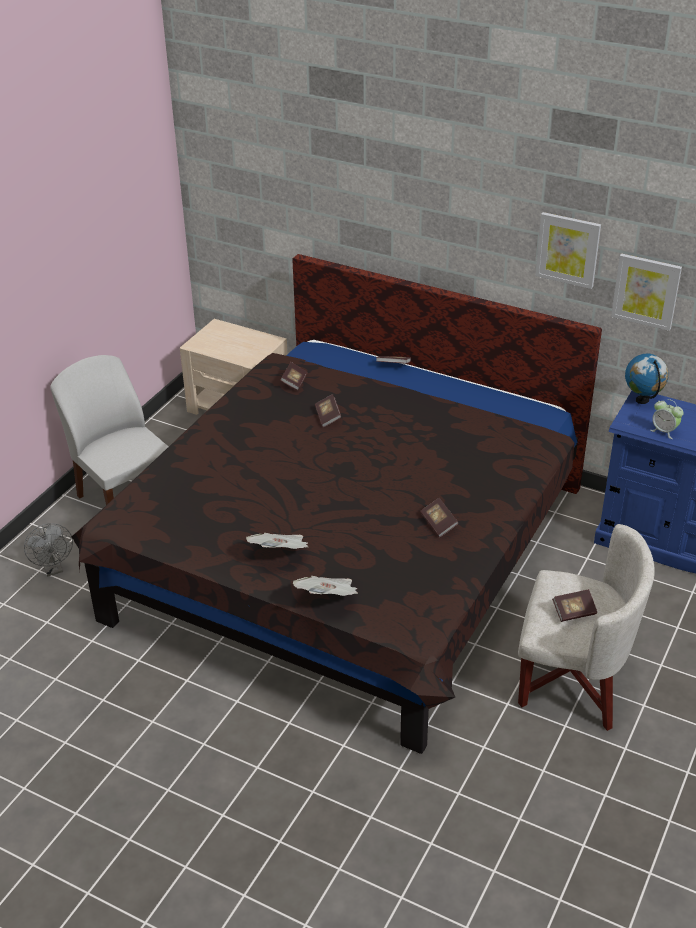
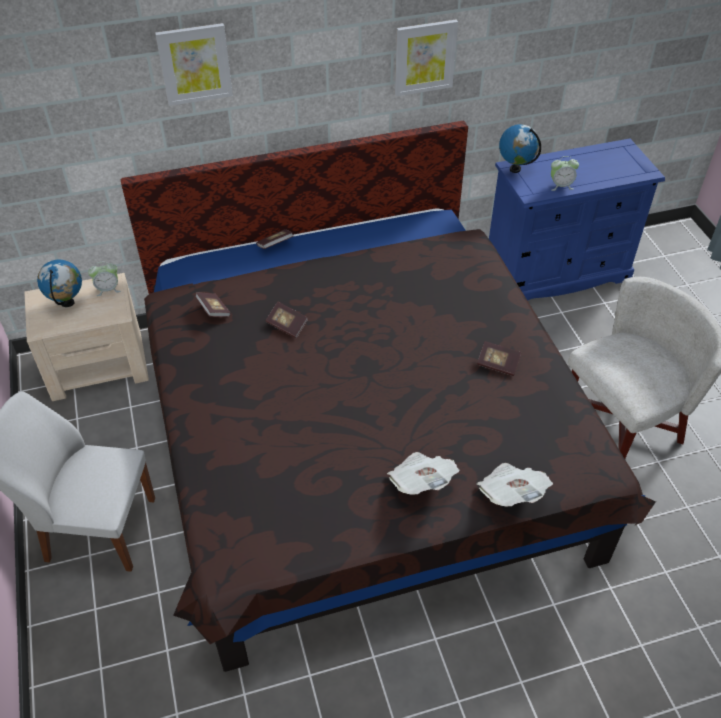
camera: 45 degrees left, 10 degrees up
grey fan [24,523,73,576] -> none
book [552,589,597,622] -> none
picture [611,253,682,331] -> picture moved to [155,23,233,106]
none -> globe [37,259,82,307]
none -> alarm clock [88,262,121,296]

